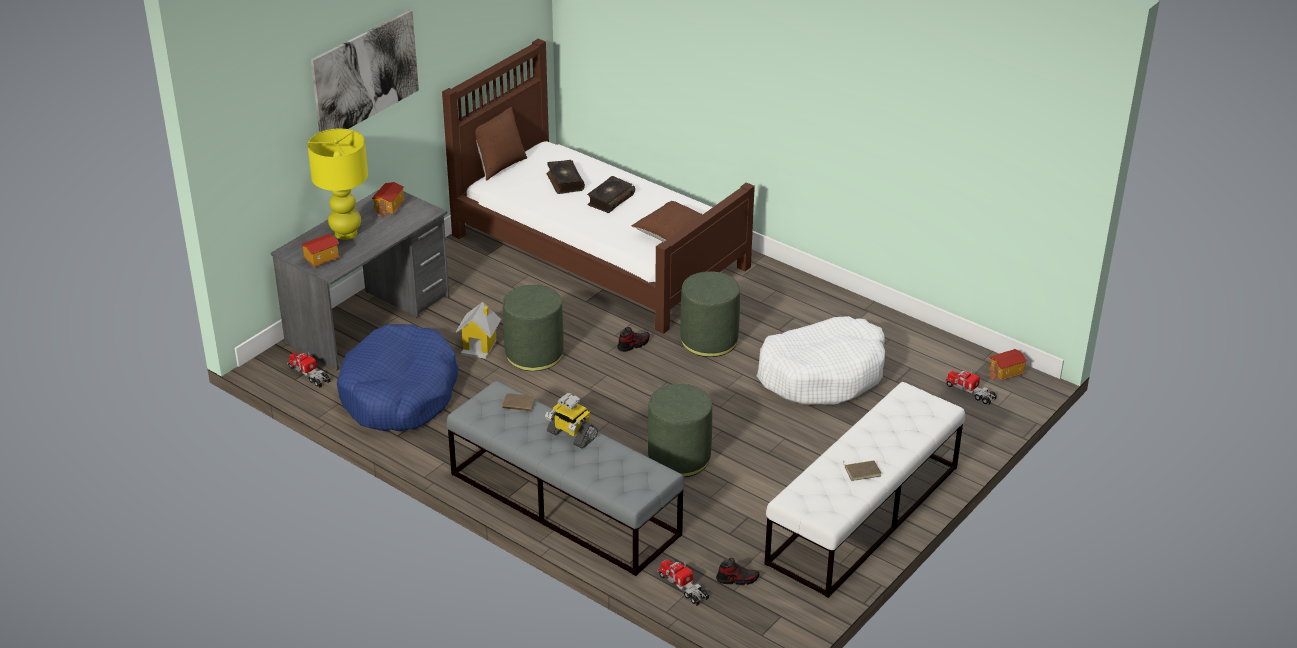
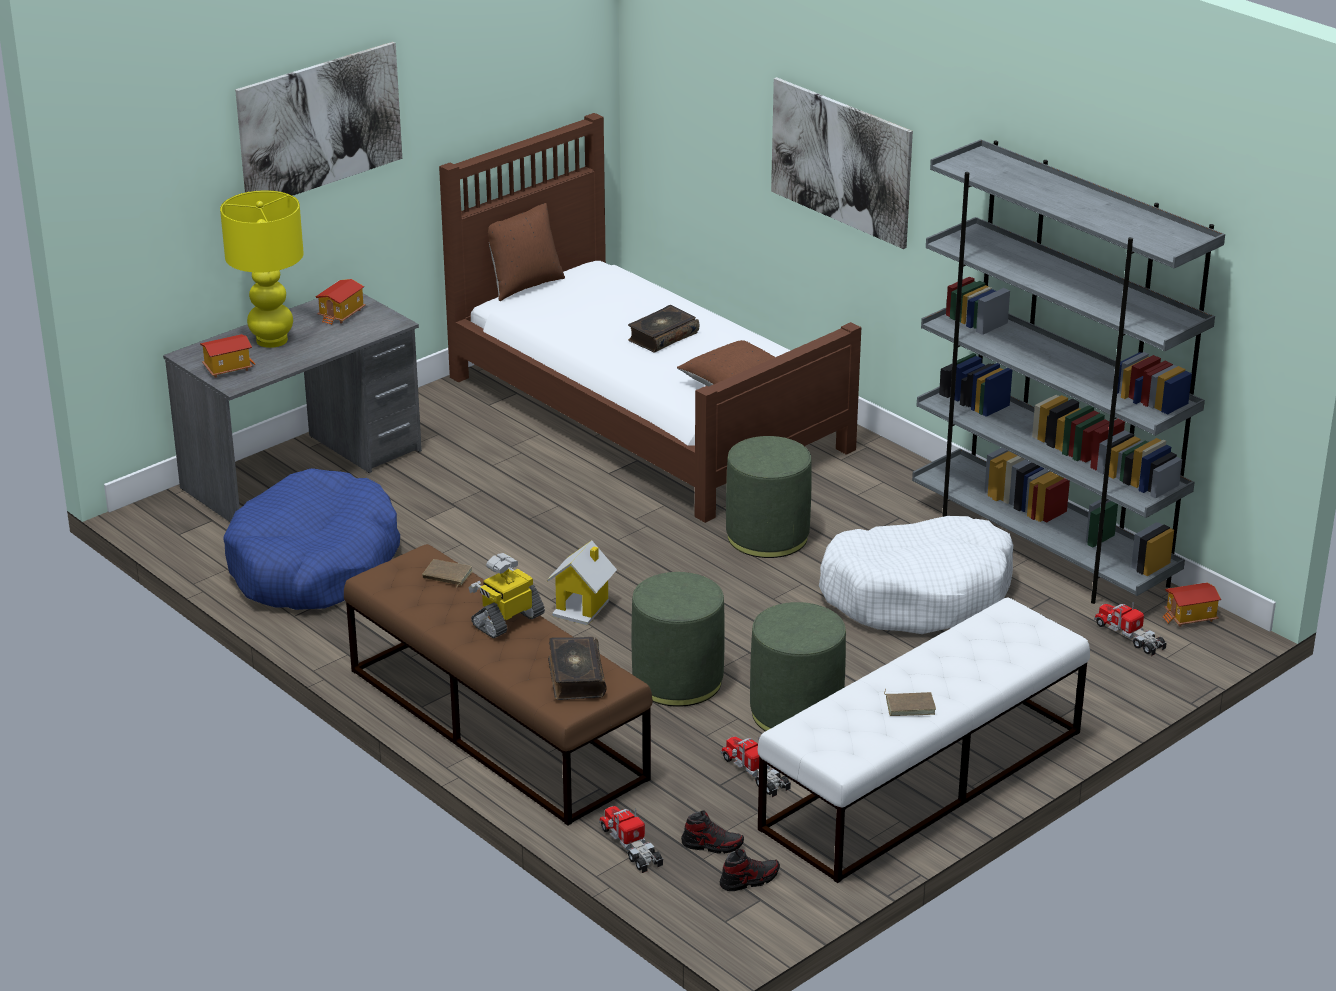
camera: 10 degrees right, 5 degrees down
toy truck [287,352,331,388] -> toy truck moved to [721,736,791,797]
grey bench [446,381,685,576] -> brown bench [344,544,653,826]
toy house [456,302,501,359] -> toy house moved to [546,540,617,626]
green ottoman [503,285,564,371] -> green ottoman moved to [750,602,846,732]
toy robot [545,393,598,448] -> toy robot turned 90 degrees clockwise [469,553,545,638]
book [547,160,585,194] -> book moved to [548,637,606,700]
shoe [617,327,650,352] -> shoe moved to [720,849,780,891]
none -> picture [771,77,913,249]
none -> grey bookcase [912,139,1225,604]

